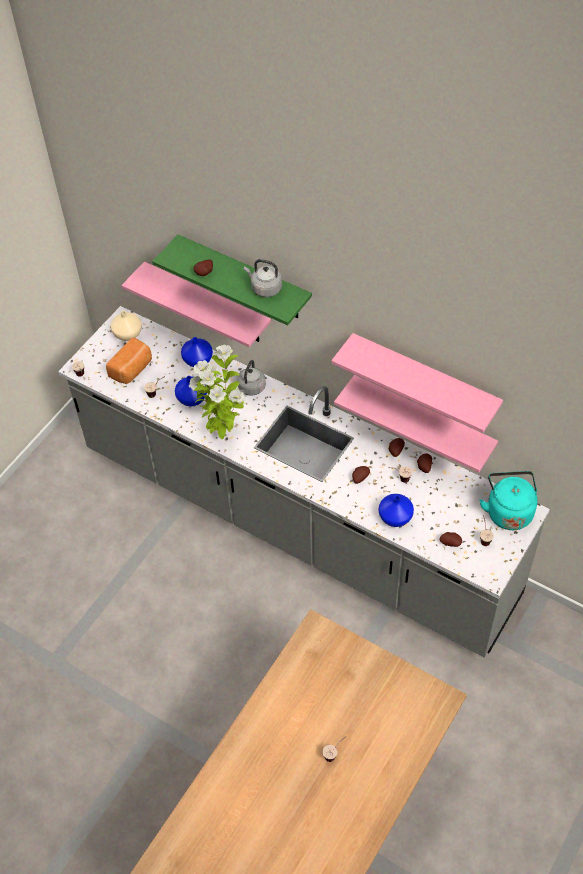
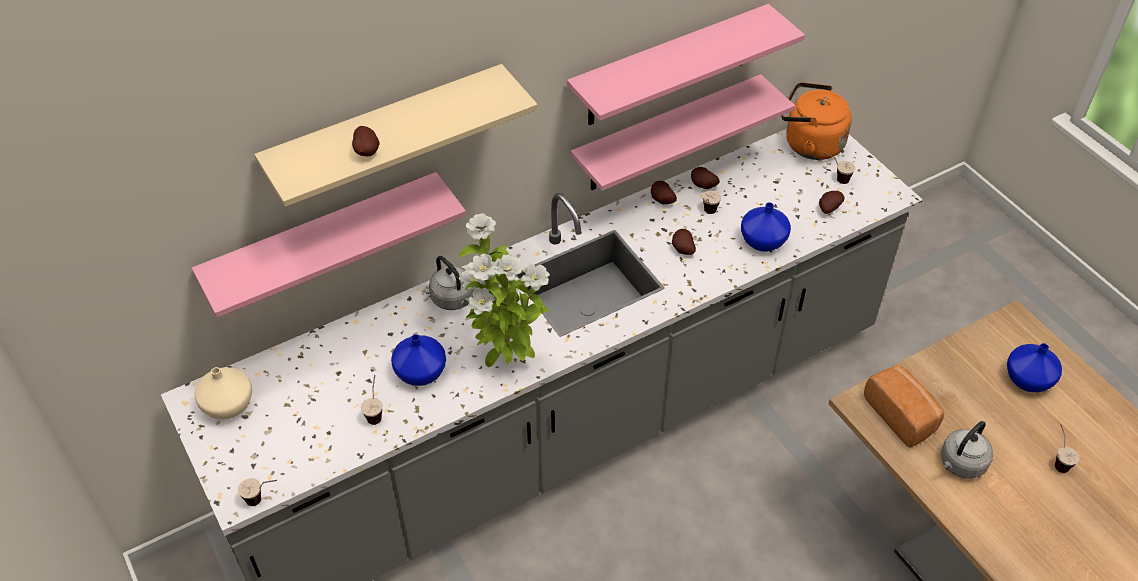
camera: 65 degrees left, 5 degrees down
bread [106,337,152,384] -> bread moved to [864,366,944,448]
green shelf [152,235,312,325] -> beige shelf [254,64,538,207]
blue vase [181,337,213,367] -> blue vase moved to [1007,343,1062,392]
grey kettle [244,259,282,297] -> grey kettle moved to [941,421,993,479]
turquoise kettle [479,471,538,530] -> orange kettle [782,82,852,160]

